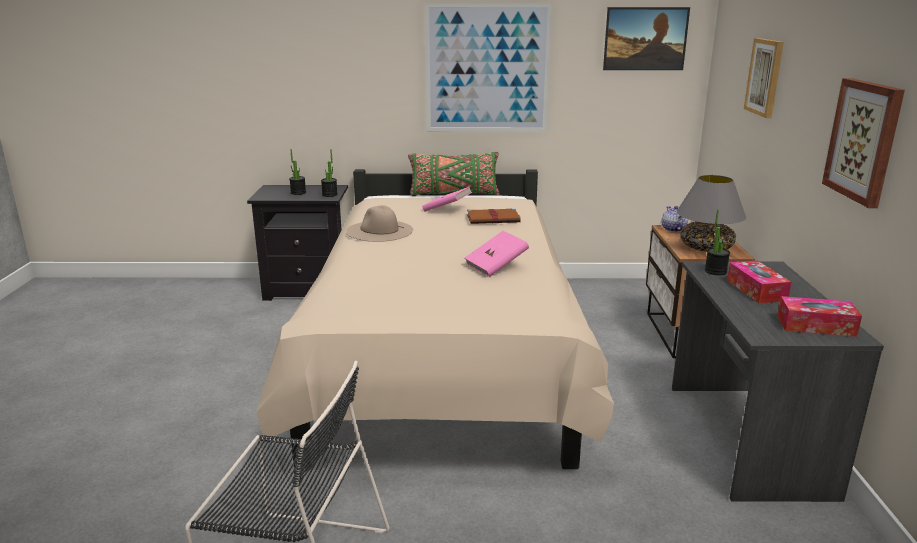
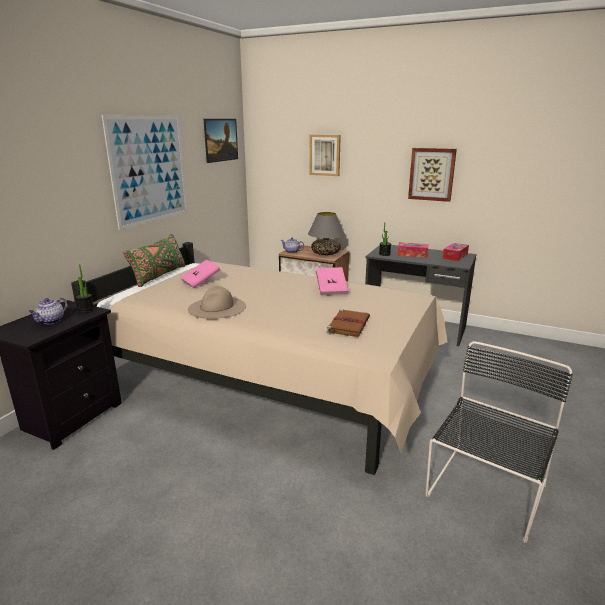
camera: 65 degrees left, 0 degrees up
potted plant [289,149,306,195] -> teapot [28,298,67,324]
brown book [467,208,521,224] -> brown book moved to [327,309,370,337]

